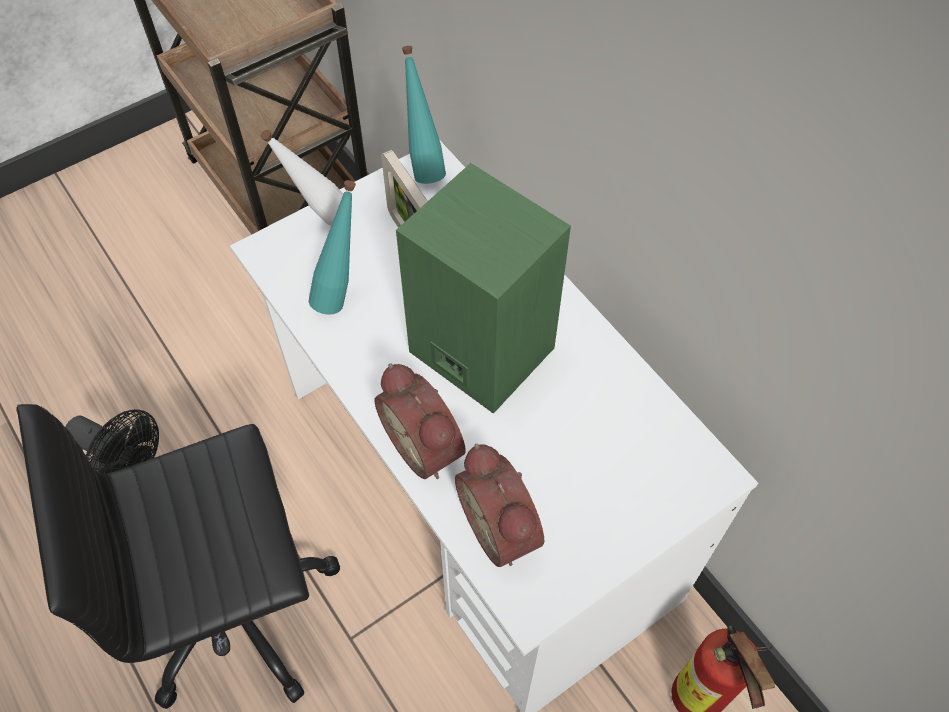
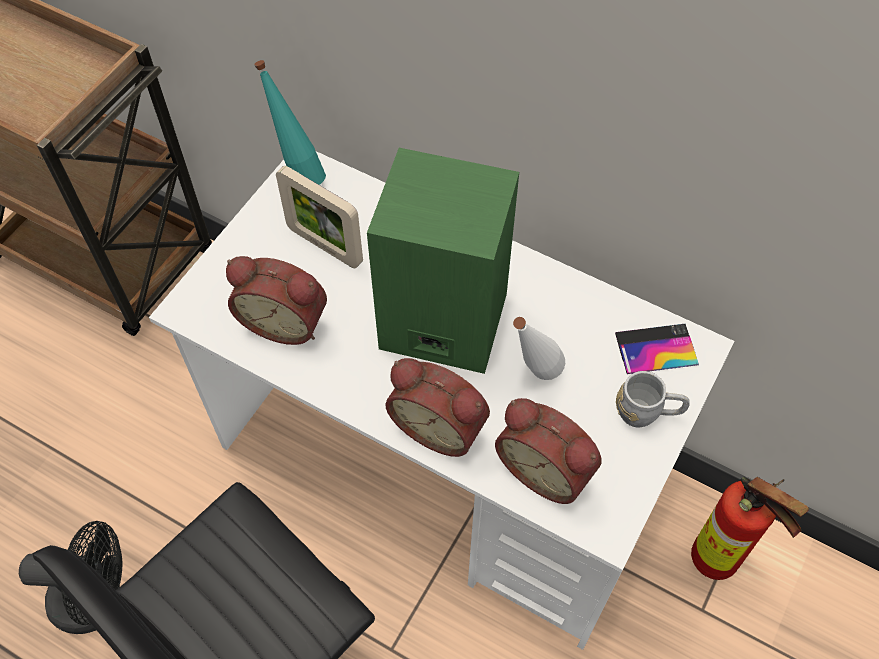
camera: 25 degrees left, 0 degrees up
white bottle [261,130,352,225] -> white bottle moved to [513,317,565,380]
turquoise bottle [309,180,356,315] -> alarm clock [226,256,327,345]
none -> phone [615,324,699,374]
none -> grey mug [616,371,690,428]

